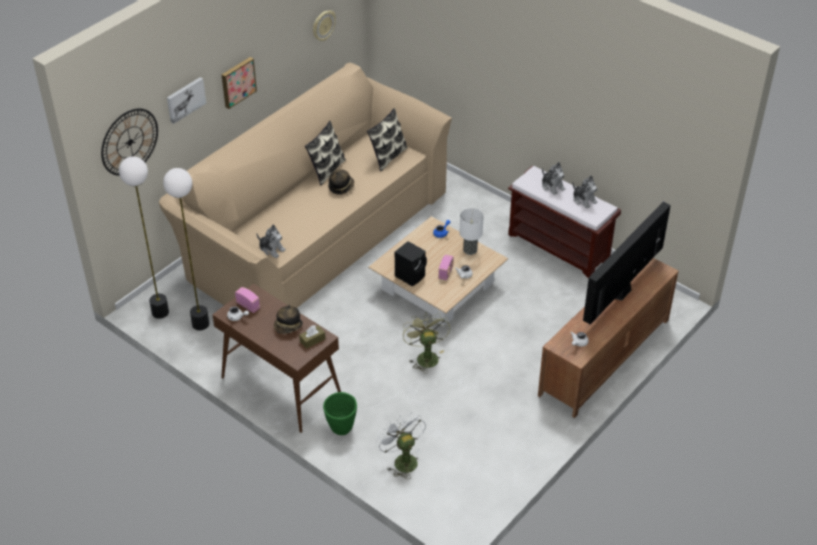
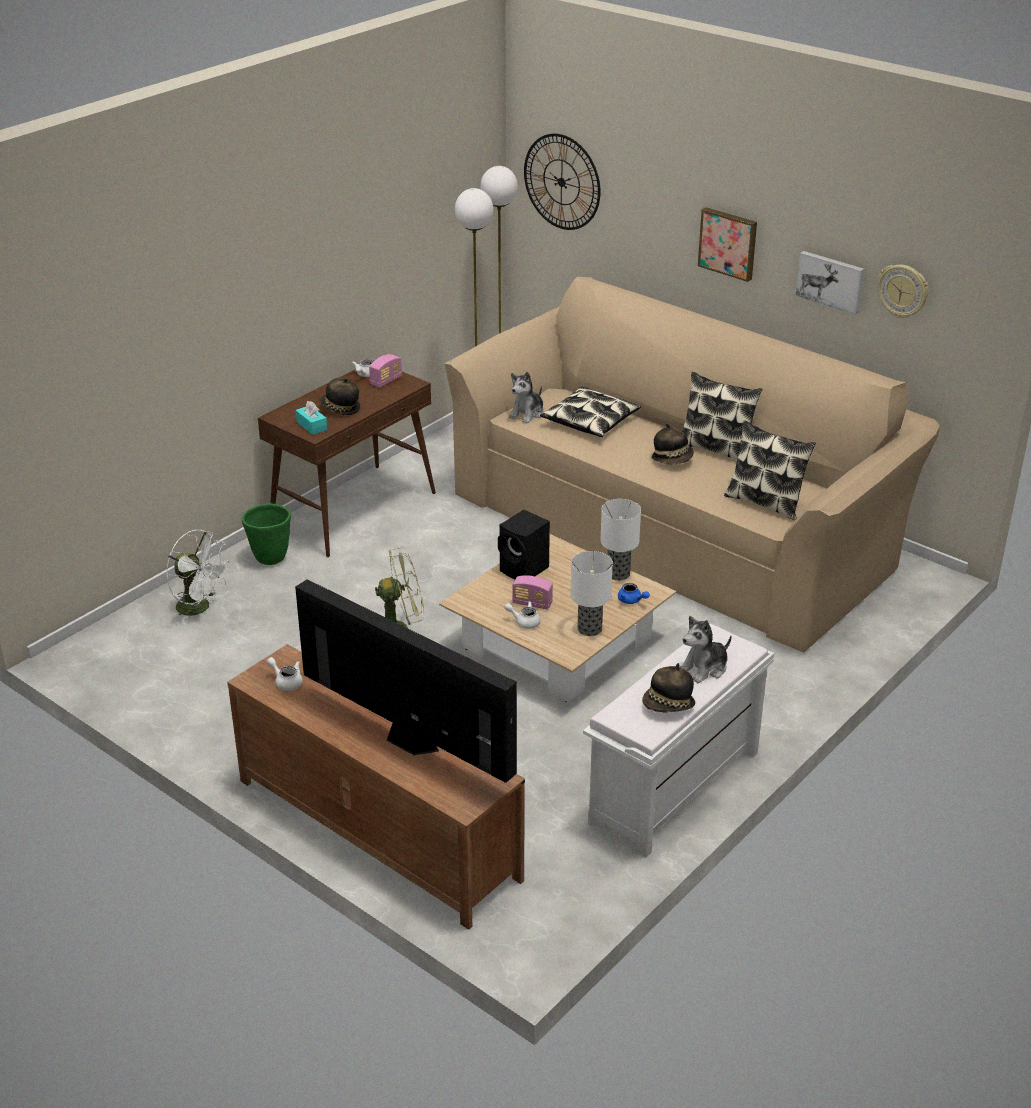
camera: 90 degrees right, 10 degrees down
picture [167,77,206,124] -> picture moved to [796,251,864,314]
brown tissue box [299,325,326,349] -> turquoise tissue box [296,401,327,435]
white fan [376,412,426,479] -> white fan turned 60 degrees clockwise [166,530,230,625]
brown bench [508,165,621,278] -> white bench [583,624,774,858]
plush toy [573,176,598,209] -> hat [642,663,695,713]
none -> pillow [540,386,641,437]
none -> table lamp [601,499,641,581]

